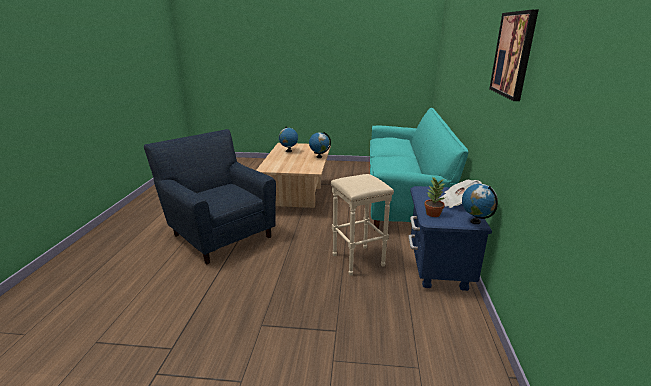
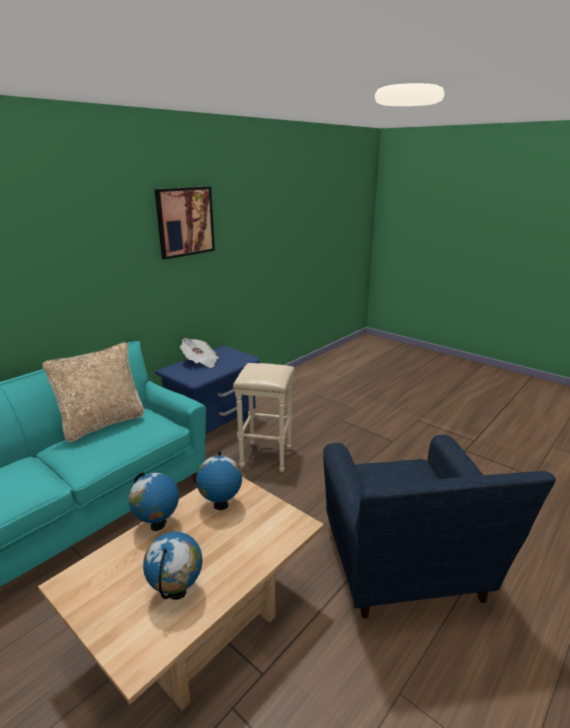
camera: 145 degrees left, 0 degrees up
potted plant [424,177,445,217] -> none
globe [462,184,498,224] -> globe moved to [196,451,242,510]
none -> beige pillow [42,342,144,442]

